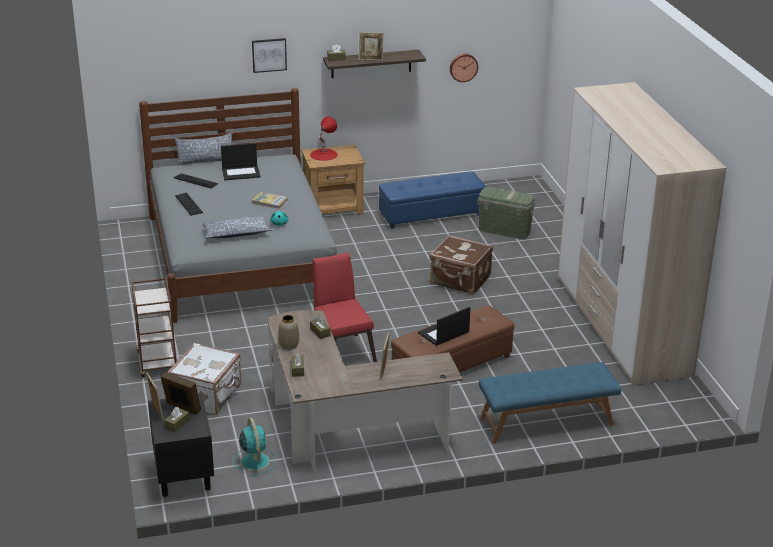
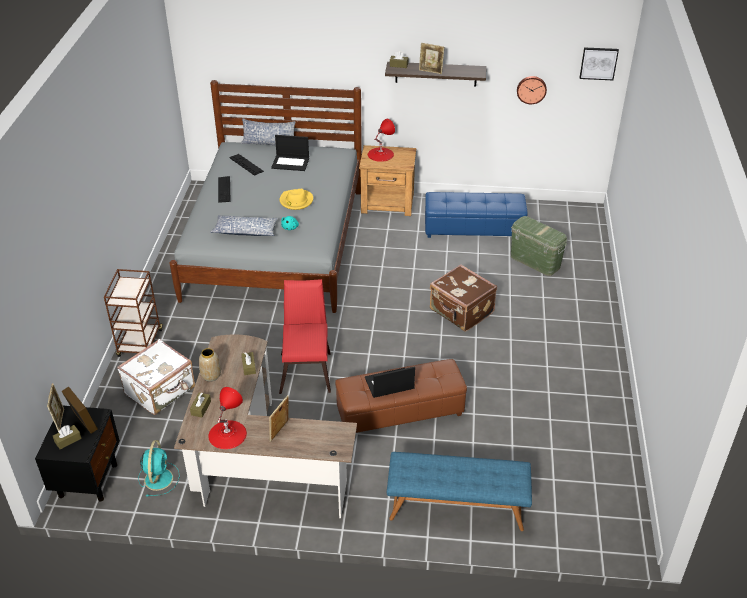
camera: 20 degrees right, 10 degrees up
picture [252,38,287,73] -> picture moved to [579,47,619,80]
book [252,192,288,209] -> yellow hat [280,189,313,210]
wardrobe [558,82,727,385] -> none
none -> red table lamp [208,387,247,449]

